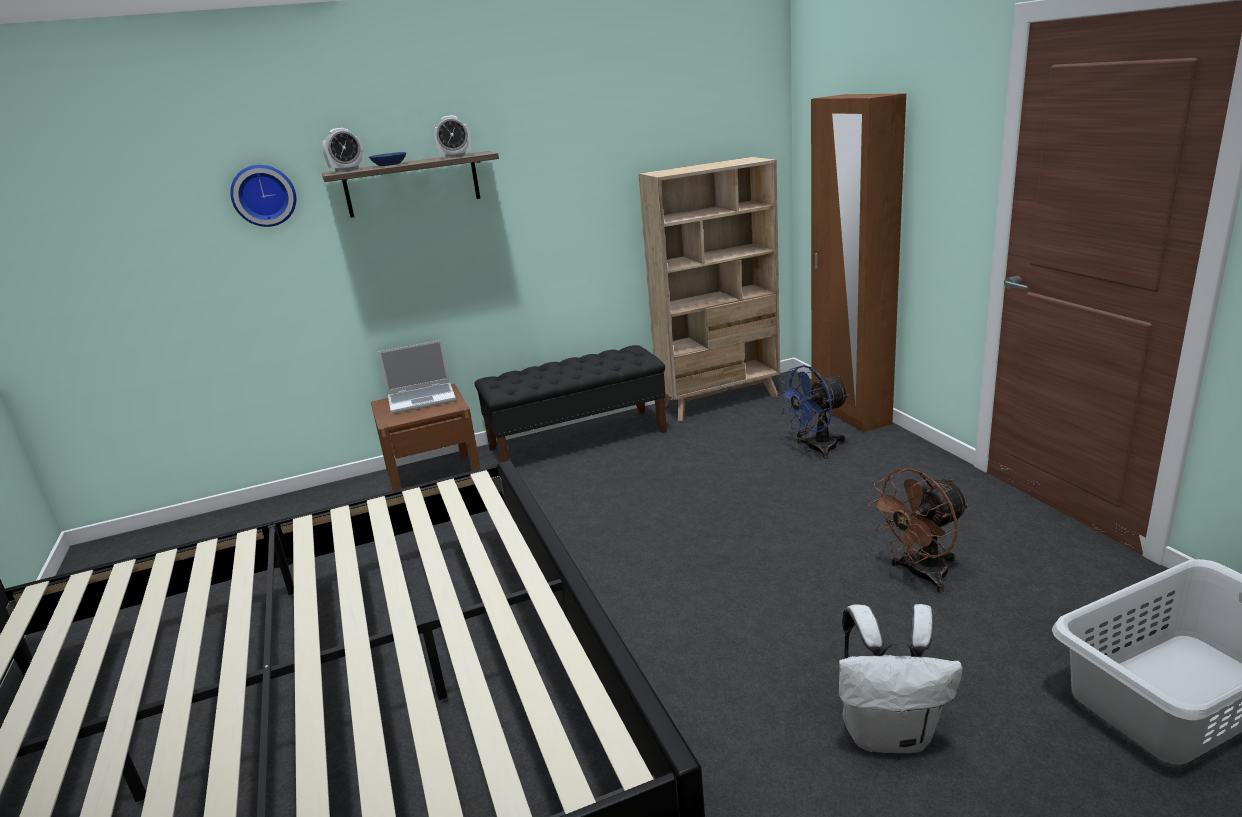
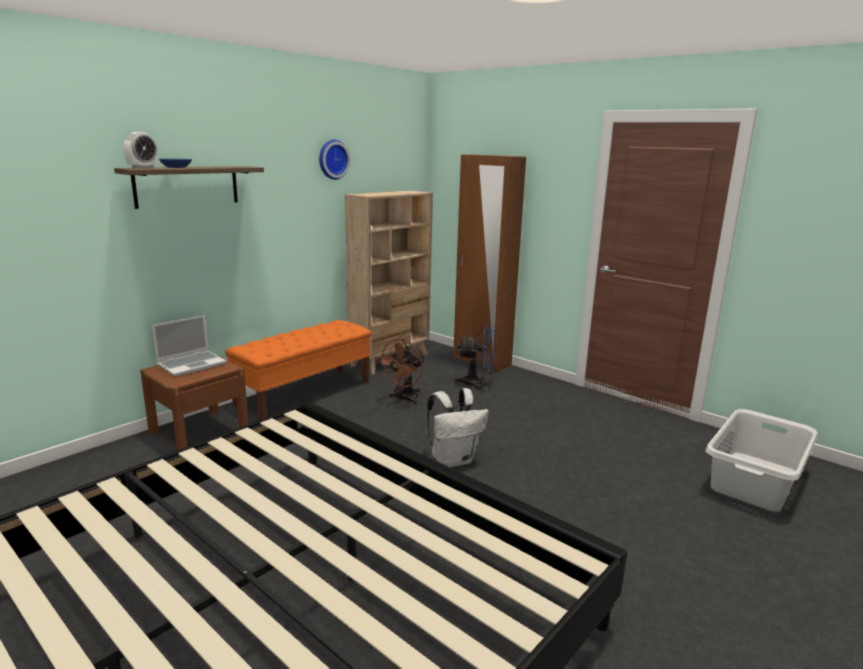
camera: 30 degrees left, 5 degrees down
wall clock [230,165,296,227] -> wall clock moved to [319,140,351,180]
alarm clock [434,115,471,158] -> none
black bench [474,345,667,462] -> orange bench [225,320,371,420]
blue fan [777,365,850,459] -> blue fan turned 120 degrees counterclockwise [454,325,497,390]
white backpack [839,604,963,753] -> white backpack moved to [427,388,489,467]
brown fan [868,468,969,593] -> brown fan moved to [376,339,426,405]

